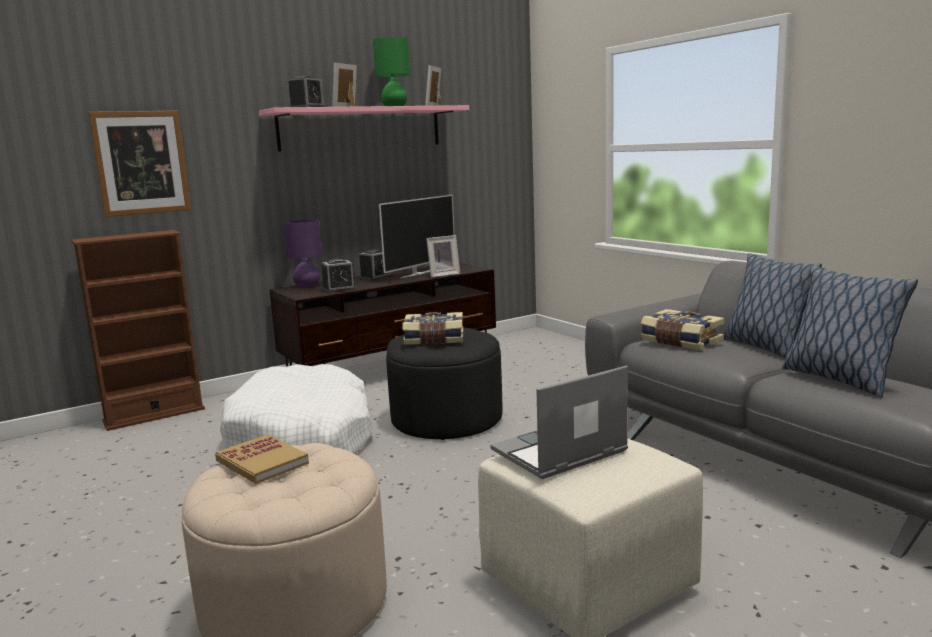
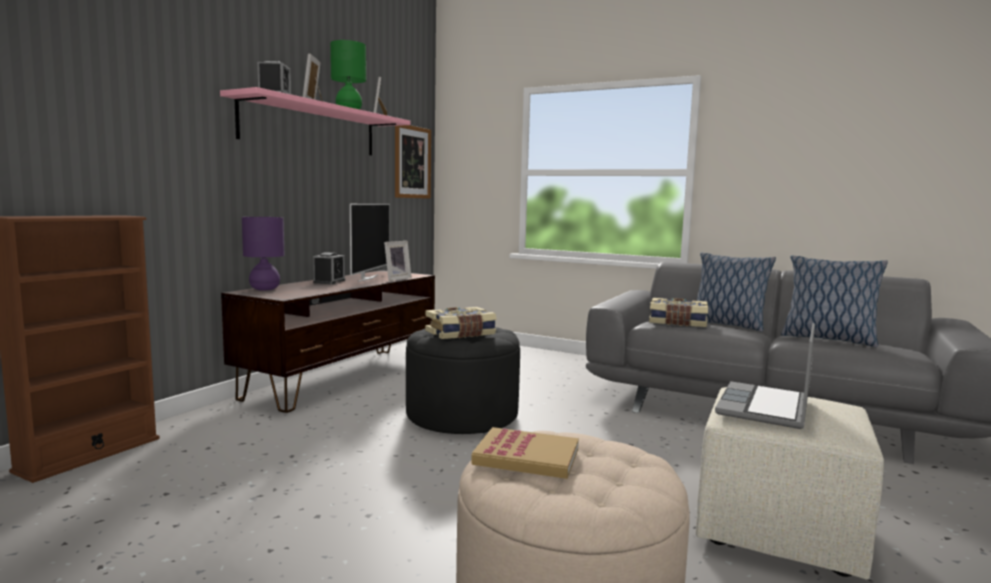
camera: 30 degrees left, 5 degrees down
picture [88,111,191,217] -> picture moved to [395,125,431,199]
white dog bed [220,364,373,454] -> none
alarm clock [321,259,357,293] -> none

